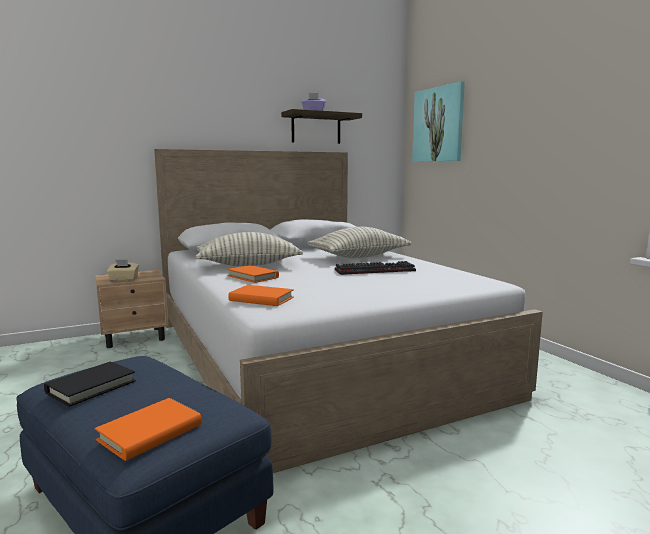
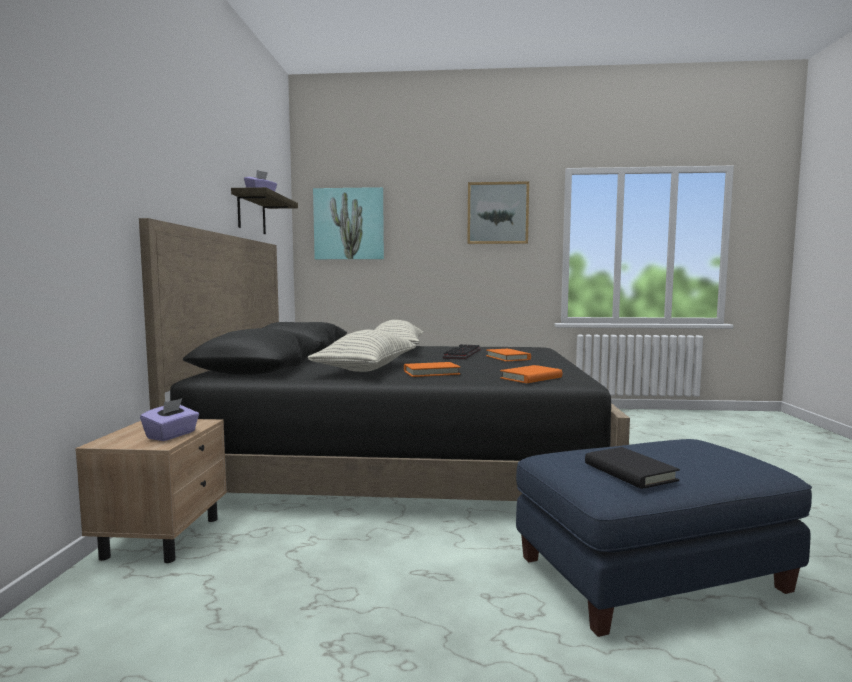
camera: 60 degrees left, 5 degrees down
orange book [95,398,202,461] -> orange book moved to [486,349,531,362]
beige tissue box [107,260,139,281] -> purple tissue box [140,398,199,441]
white bed [154,149,543,473] -> black bed [139,218,630,501]
none -> picture [467,181,529,244]

